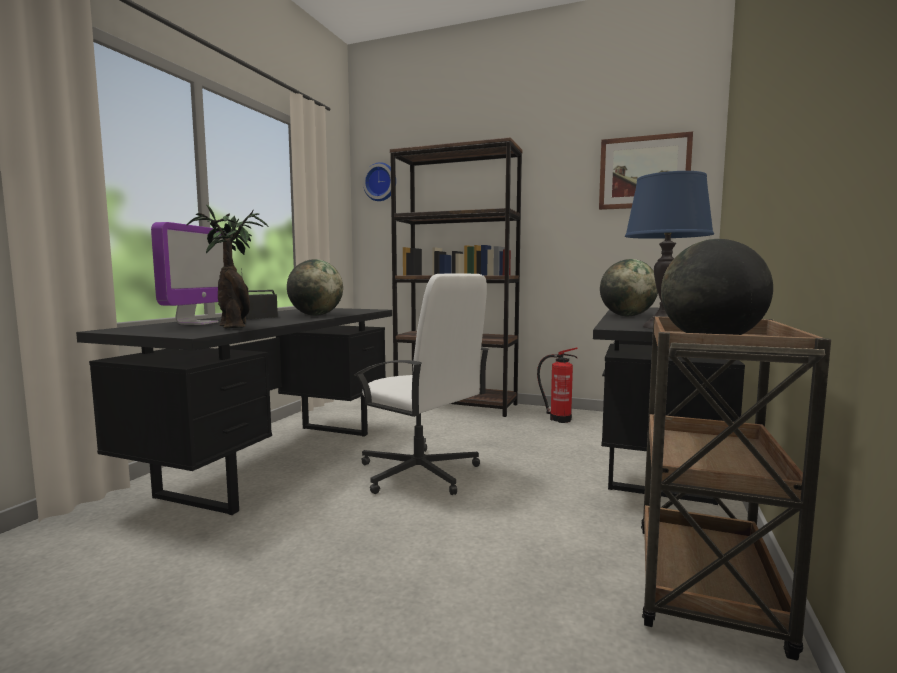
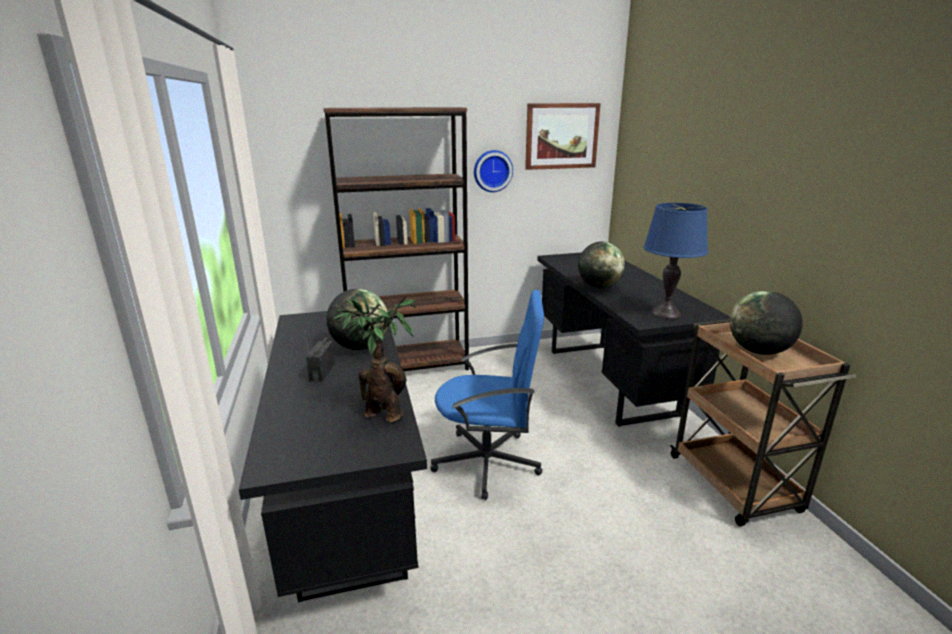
camera: 35 degrees left, 15 degrees up
monitor [151,222,228,325] -> none
white office chair [354,274,489,495] -> blue office chair [431,290,544,500]
wall clock [363,162,391,201] -> wall clock moved to [474,150,513,192]
fire extinguisher [537,348,578,423] -> none

